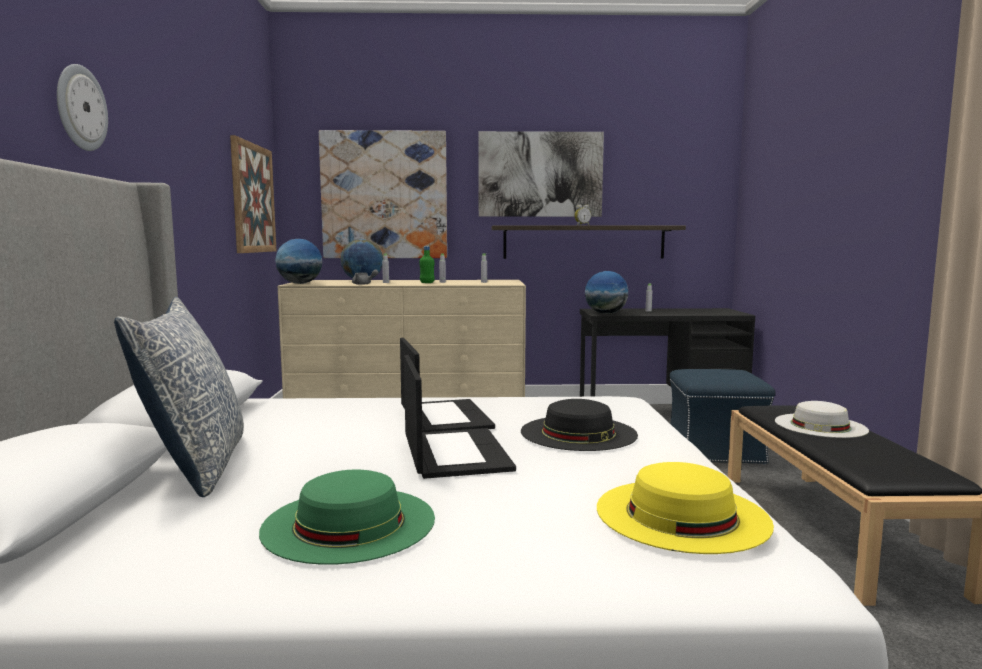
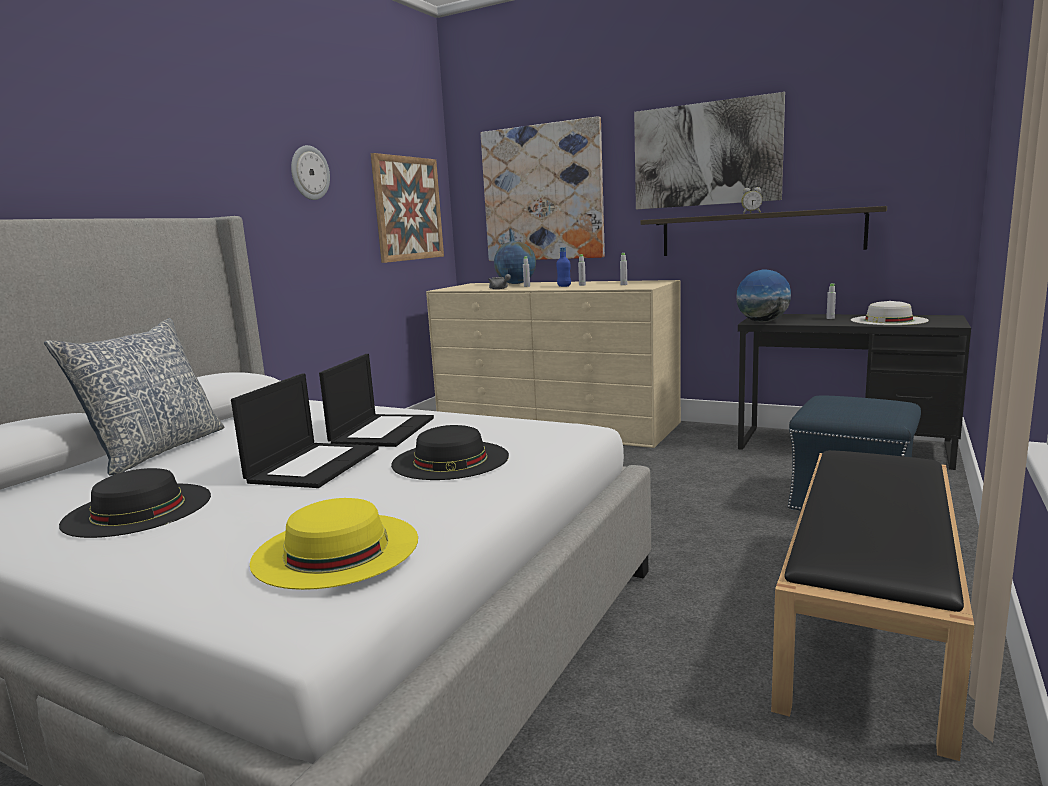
camera: 30 degrees right, 5 degrees up
wall clock [57,64,108,151] -> wall clock moved to [291,145,330,200]
green hat [259,470,435,565] -> black hat [59,468,211,538]
globe [275,239,322,284] -> none
green bottle [420,246,435,283] -> blue bottle [556,247,571,287]
white hat [775,401,869,438] -> white hat moved to [851,301,929,325]

